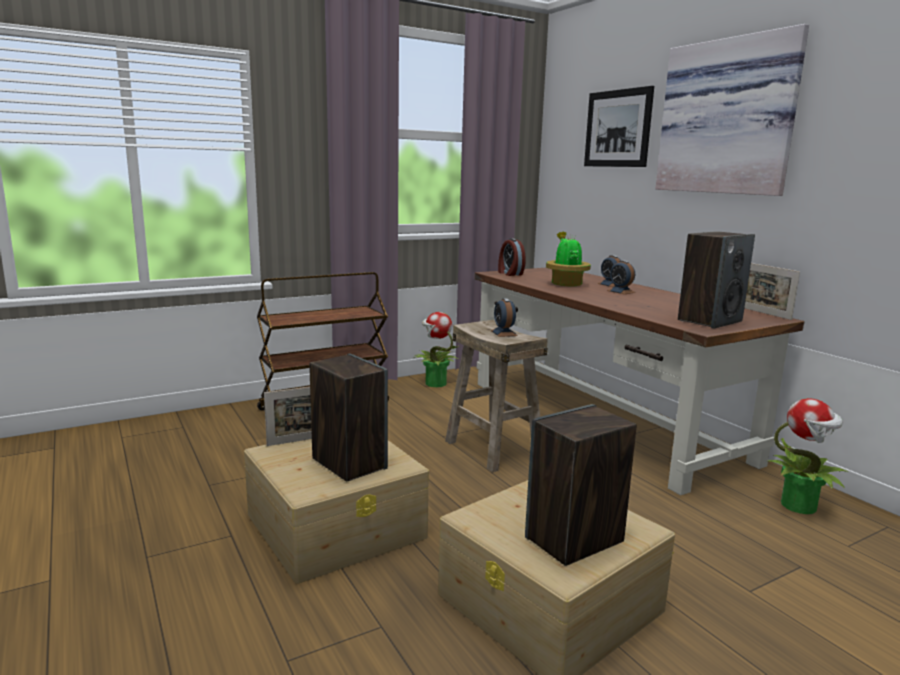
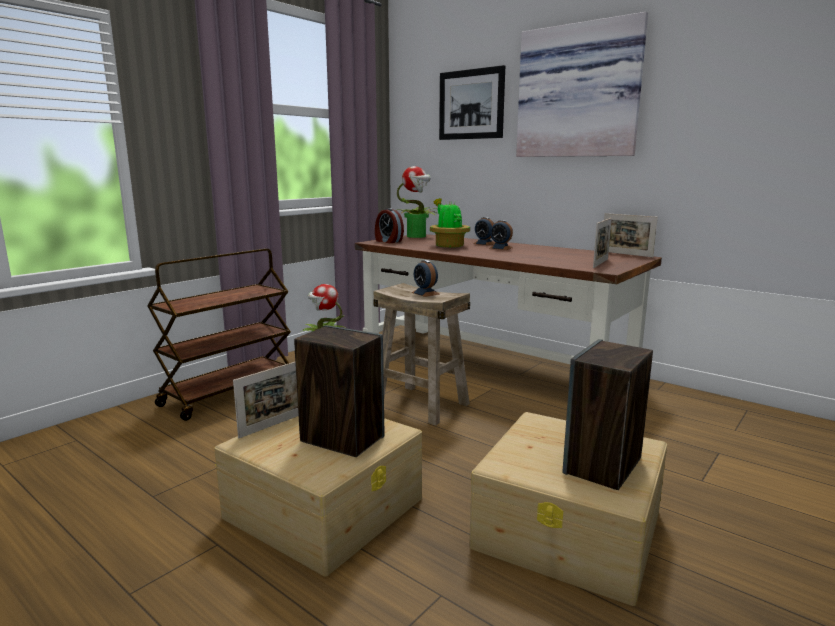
camera: 20 degrees left, 0 degrees up
speaker [678,231,755,328] -> picture frame [593,218,612,268]
potted plant [767,398,848,514] -> potted plant moved to [397,166,436,238]

